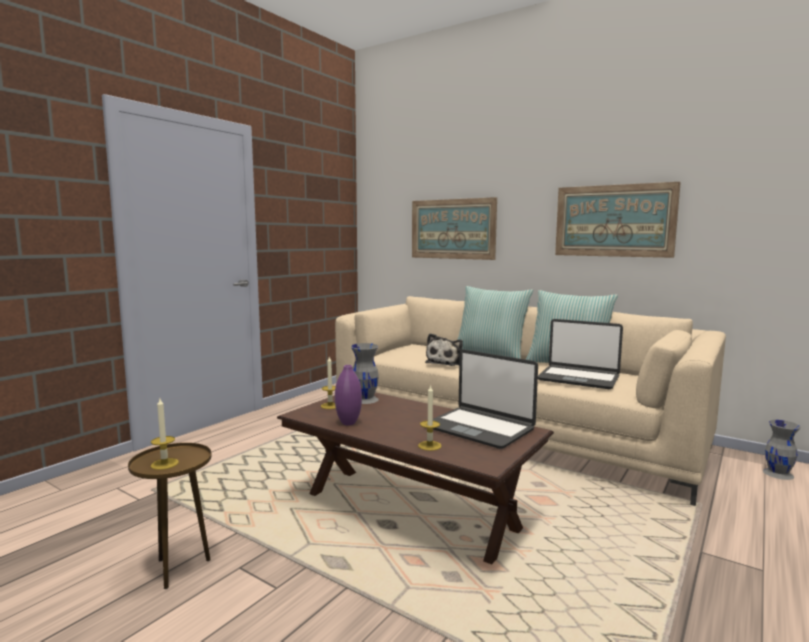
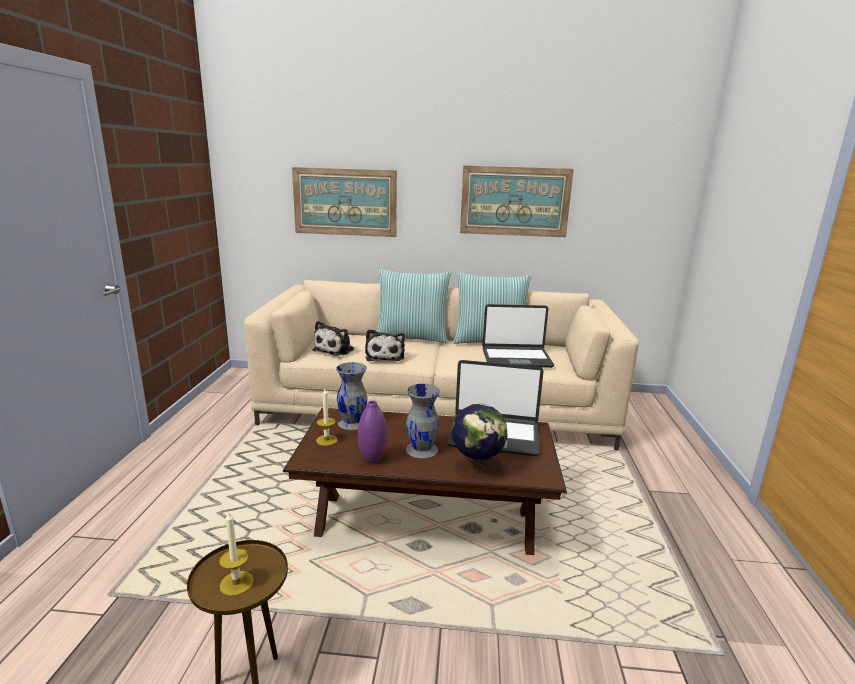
camera: 30 degrees left, 10 degrees up
candle [418,385,442,451] -> globe [452,404,507,477]
grey vase [763,420,801,480] -> grey vase moved to [406,384,440,458]
none -> plush toy [313,321,354,356]

